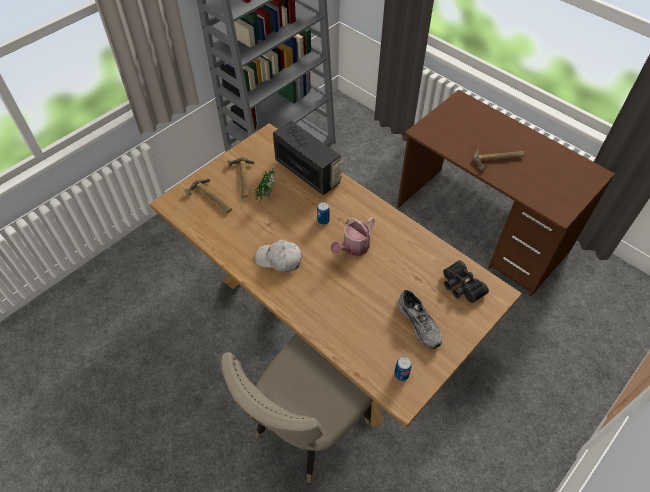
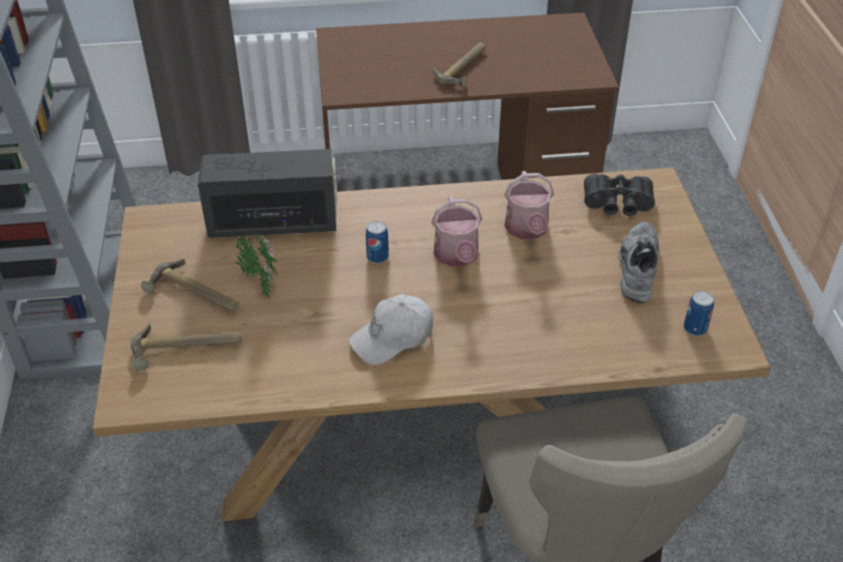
camera: 50 degrees left, 10 degrees down
grey shoe [397,290,442,349] -> grey shoe turned 90 degrees counterclockwise [619,222,659,303]
none -> watering can [504,171,554,239]

